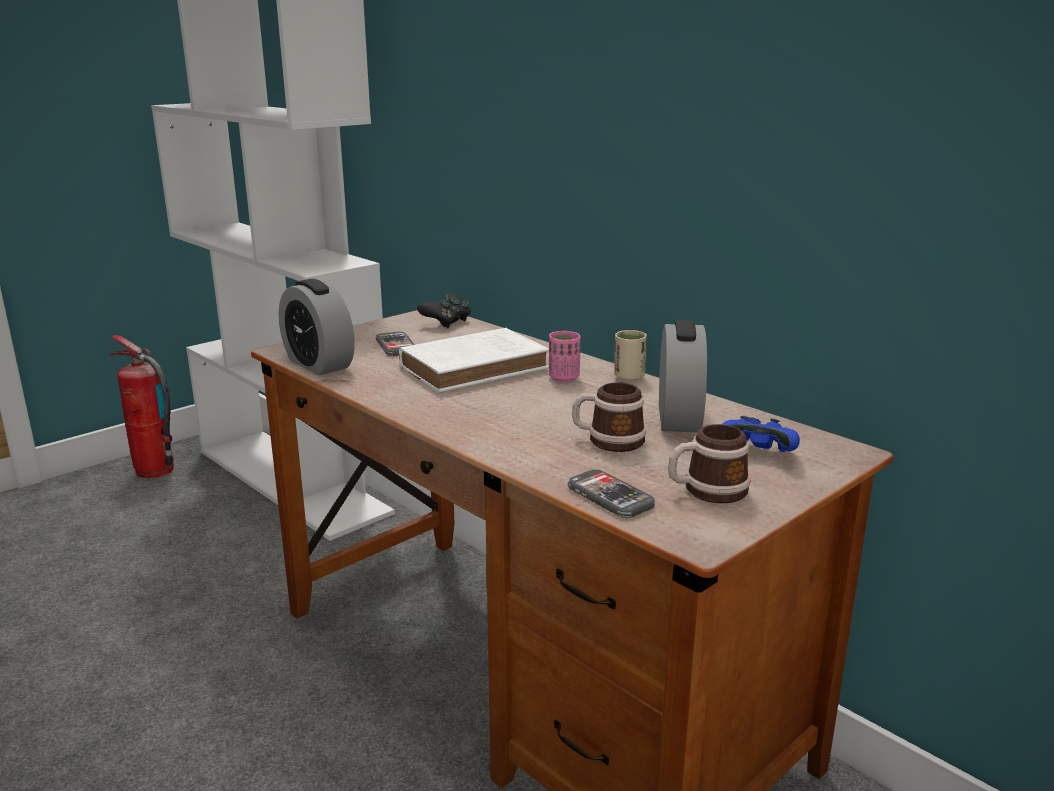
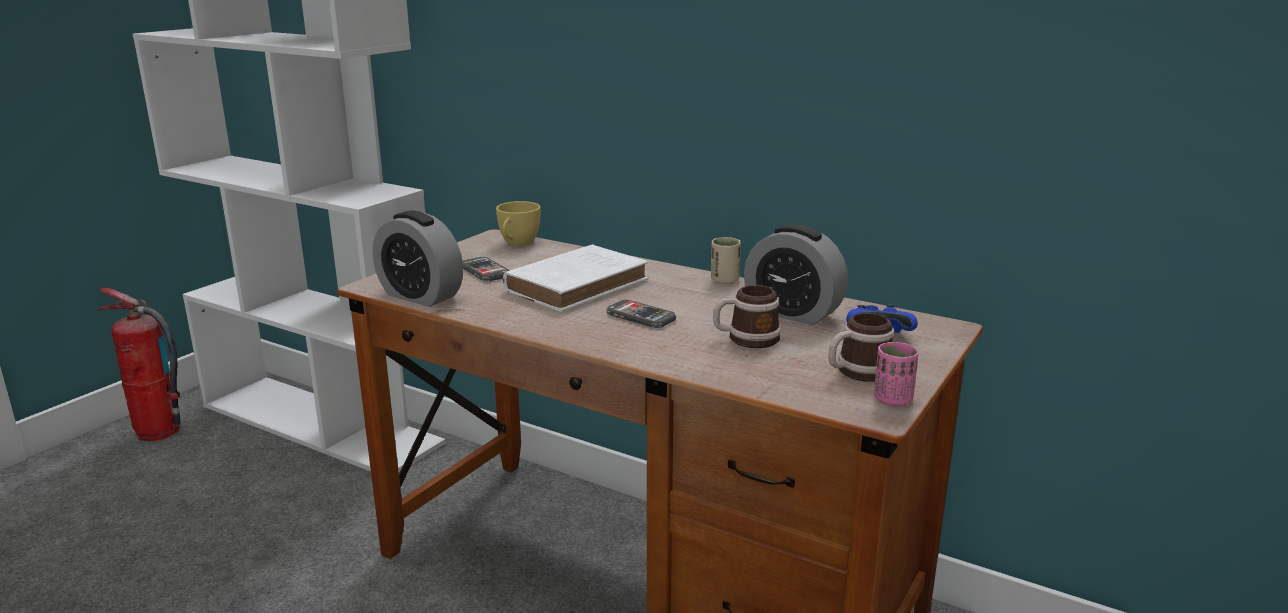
camera: 15 degrees left, 0 degrees up
black game controller [417,293,471,328] -> yellow cup [496,201,540,246]
pink cup [549,331,581,382] -> pink cup moved to [874,342,919,407]
phone [568,470,655,518] -> phone moved to [607,300,676,328]
alarm clock [659,320,707,432] -> alarm clock turned 135 degrees clockwise [744,224,848,325]

